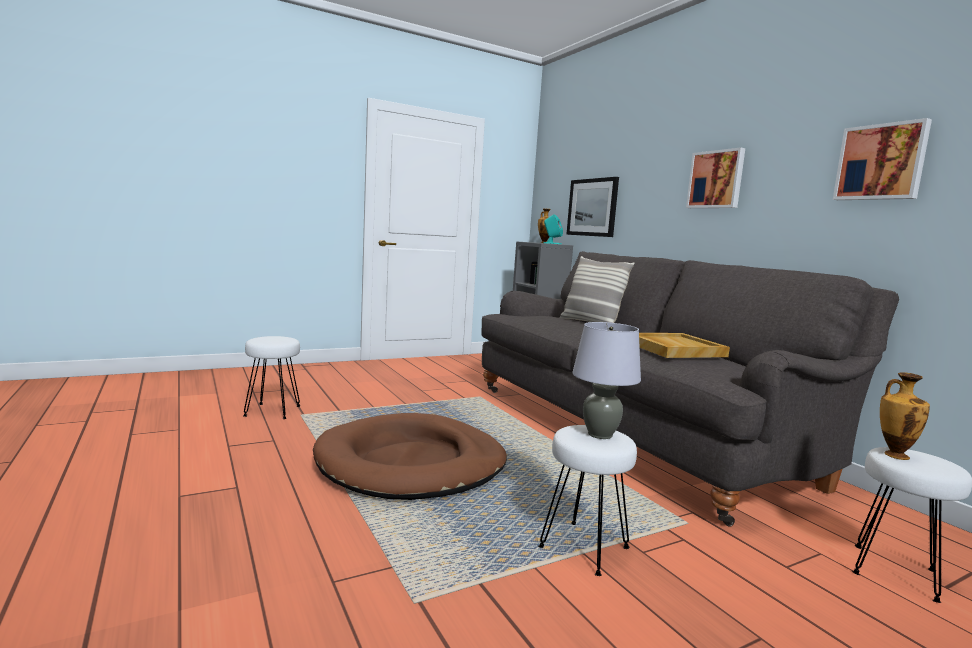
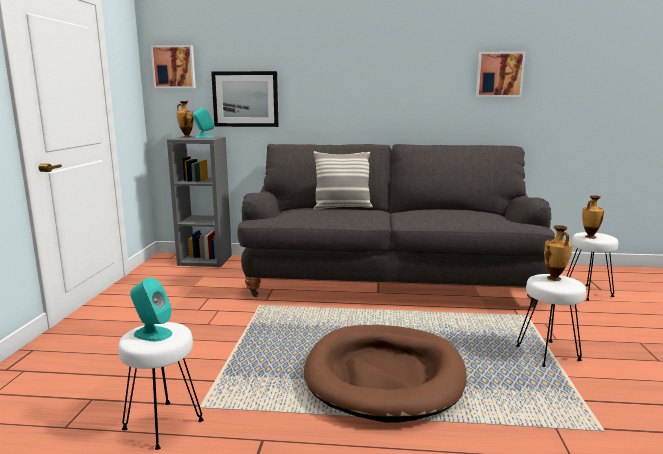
camera: 55 degrees left, 5 degrees up
grey table lamp [572,322,641,439] -> vase [544,225,573,281]
beige tray [639,333,730,358] -> none
picture [686,147,745,208] -> picture moved to [151,45,196,88]
none -> turquoise speaker [130,278,172,341]

